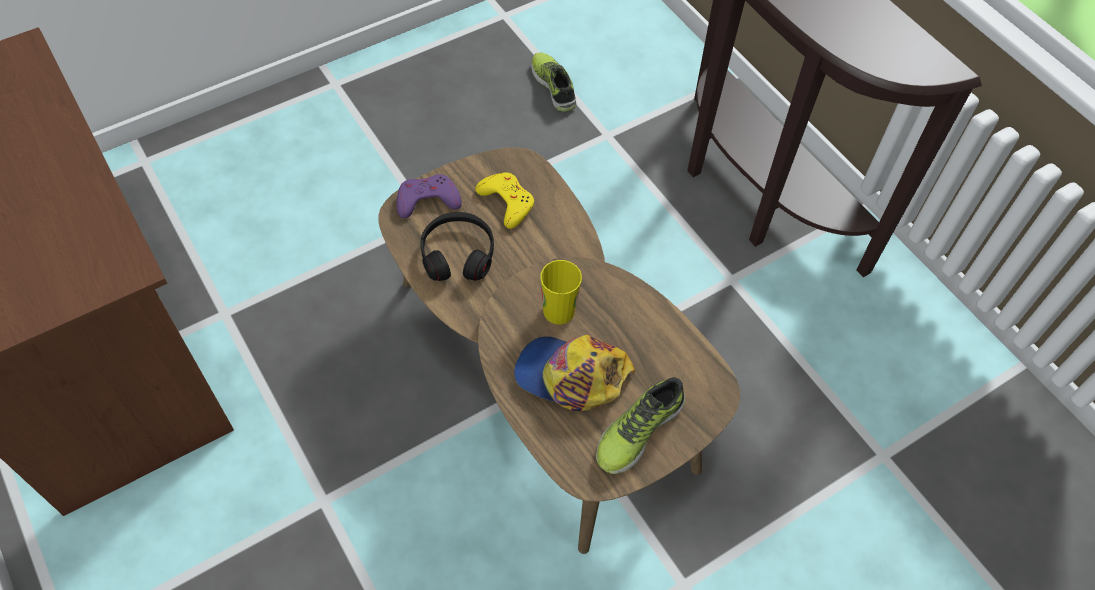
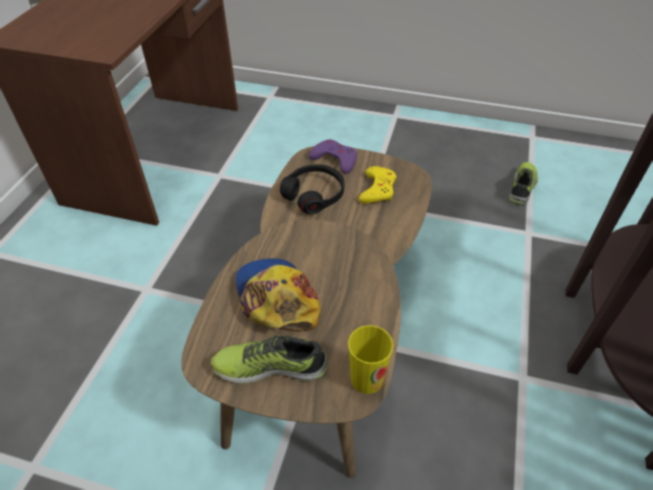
camera: 50 degrees right, 10 degrees down
cup [540,260,582,324] -> cup moved to [348,325,393,394]

